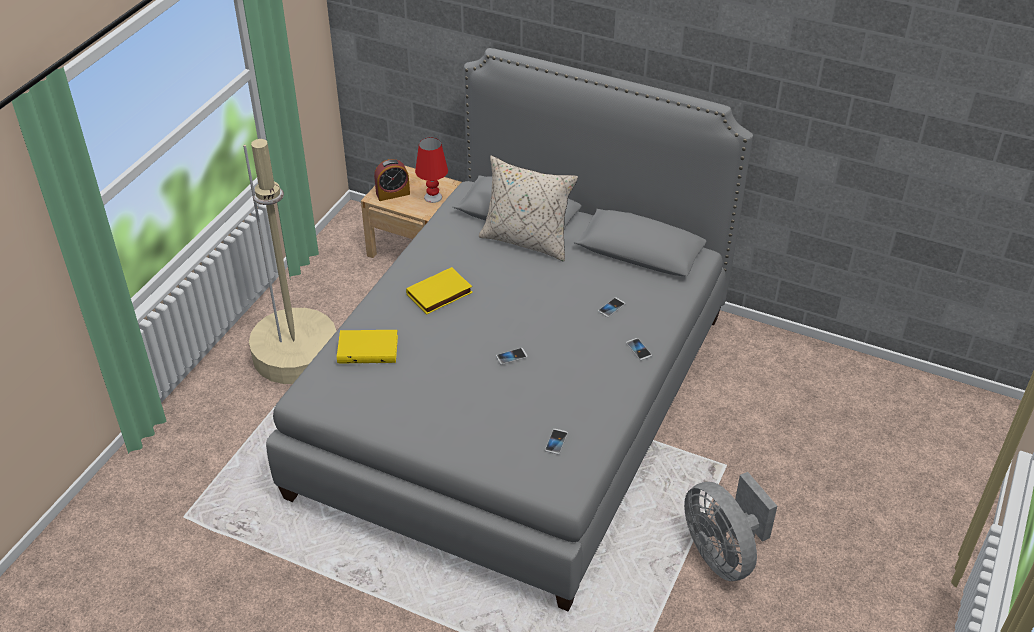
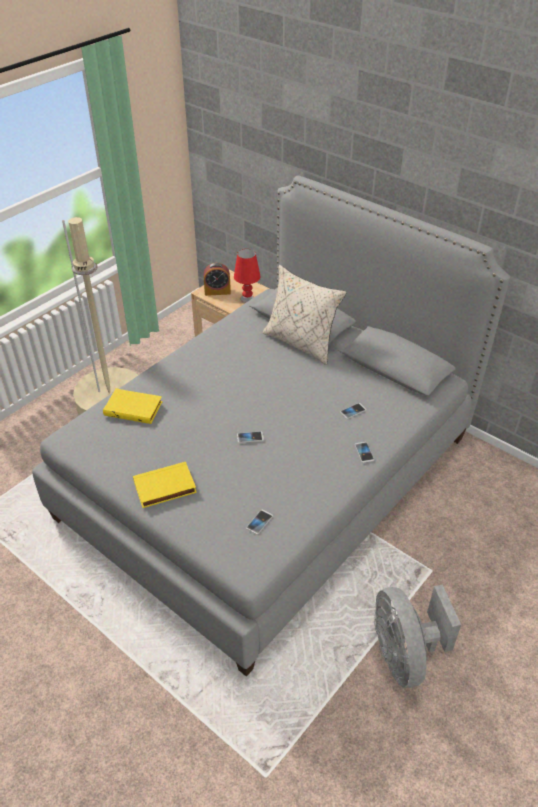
camera: 15 degrees right, 0 degrees up
yellow book [406,267,473,314] -> yellow book moved to [133,462,197,508]

